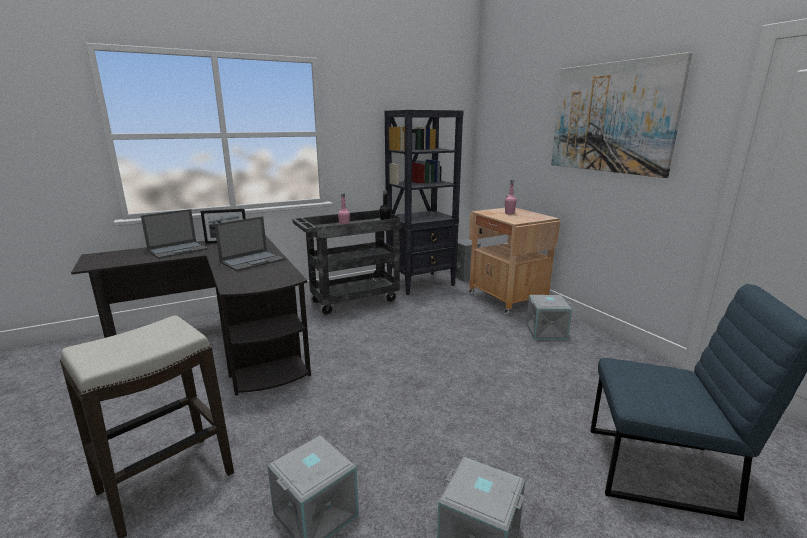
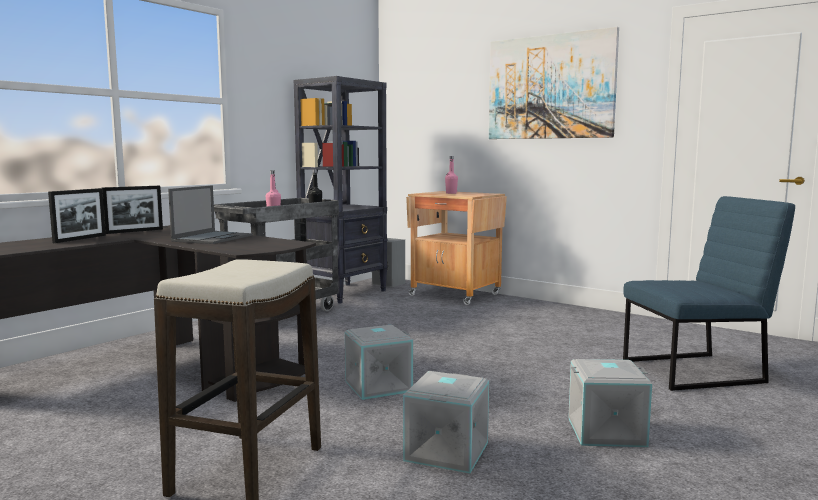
camera: 25 degrees left, 10 degrees down
laptop [141,209,209,259] -> picture frame [48,188,106,243]
grey storage box [526,295,572,340] -> grey storage box moved to [345,325,413,400]

